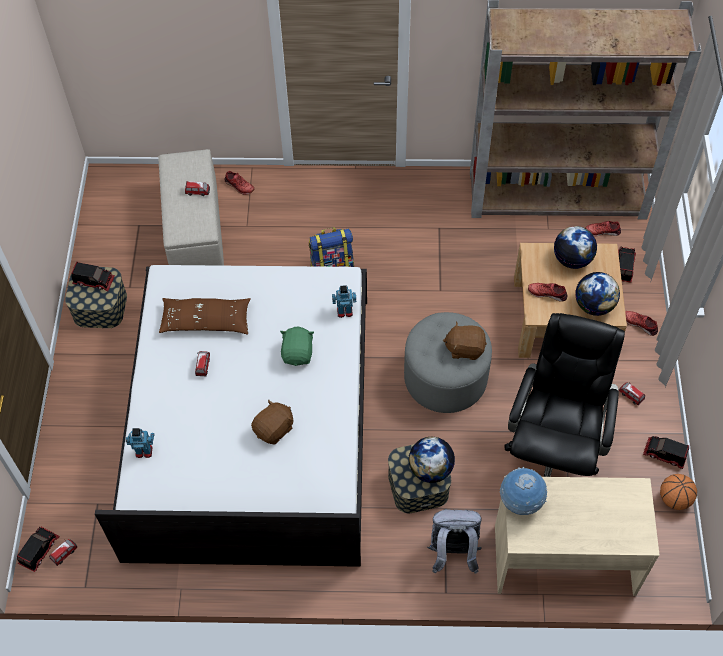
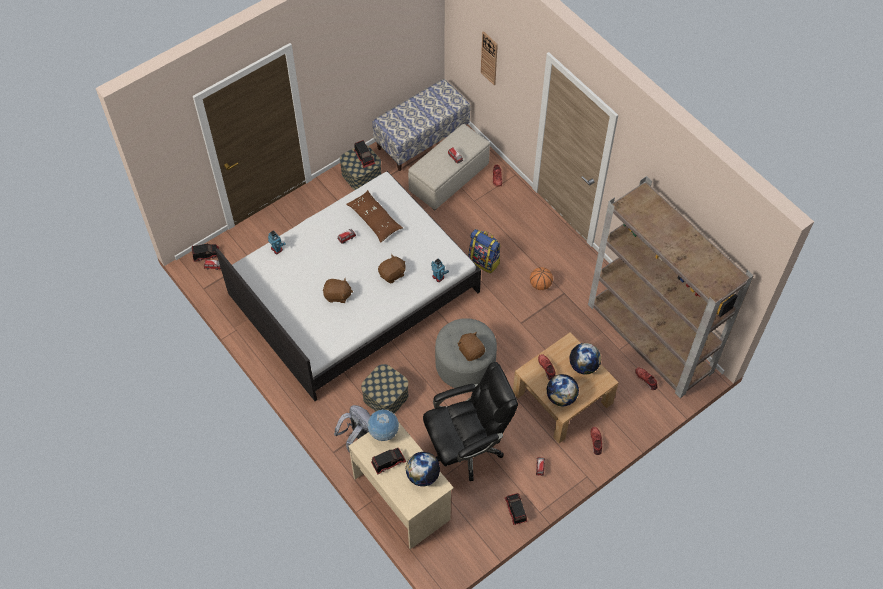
camera: 50 degrees right, 0 degrees up
green plush toy [280,327,314,366] -> brown plush toy [378,254,406,283]
globe [409,437,455,483] -> globe moved to [406,452,440,486]
toy truck [618,246,636,283] -> toy truck moved to [371,448,406,474]
basketball [660,474,697,510] -> basketball moved to [530,267,553,290]
none -> bench [372,79,470,171]
none -> wall clock [481,31,498,85]

